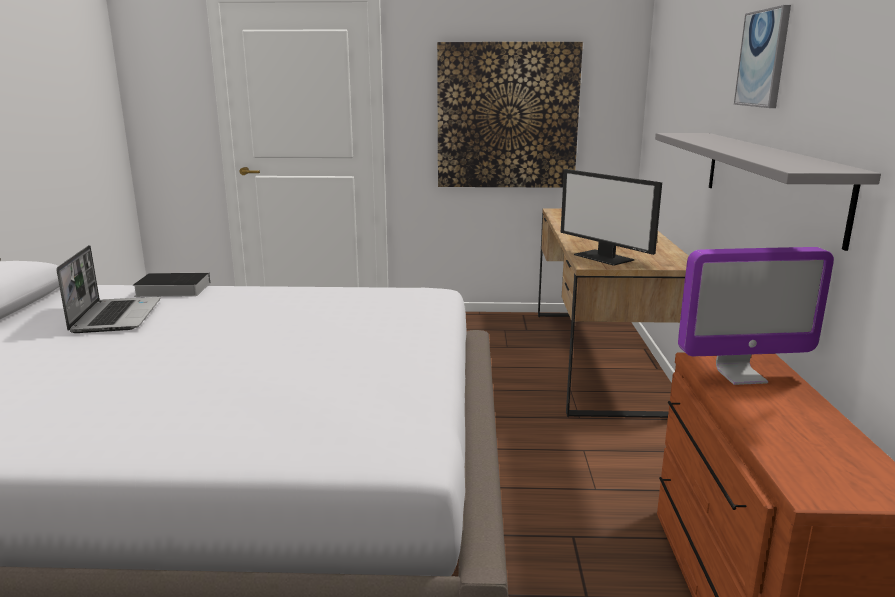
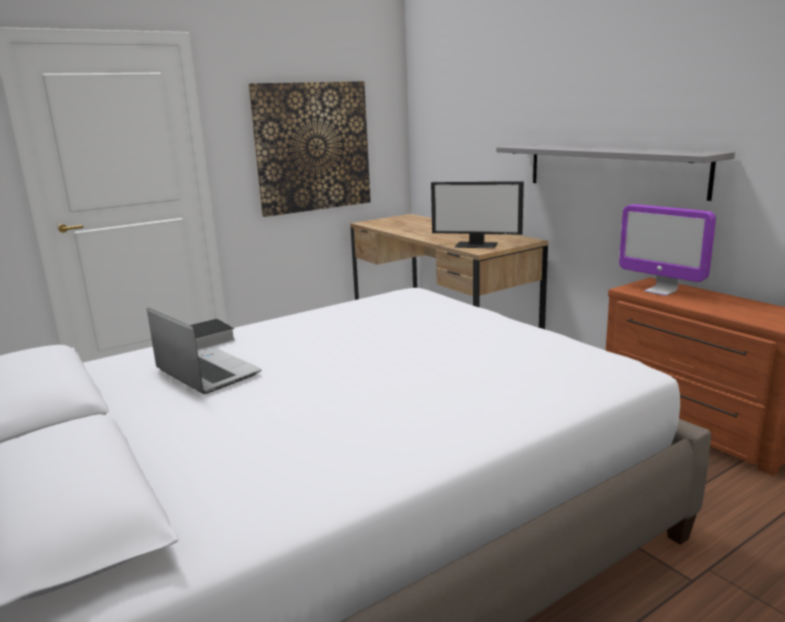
camera: 35 degrees left, 0 degrees up
monitor [678,247,834,385] -> monitor turned 90 degrees clockwise [619,204,716,296]
picture [734,5,791,108] -> none

